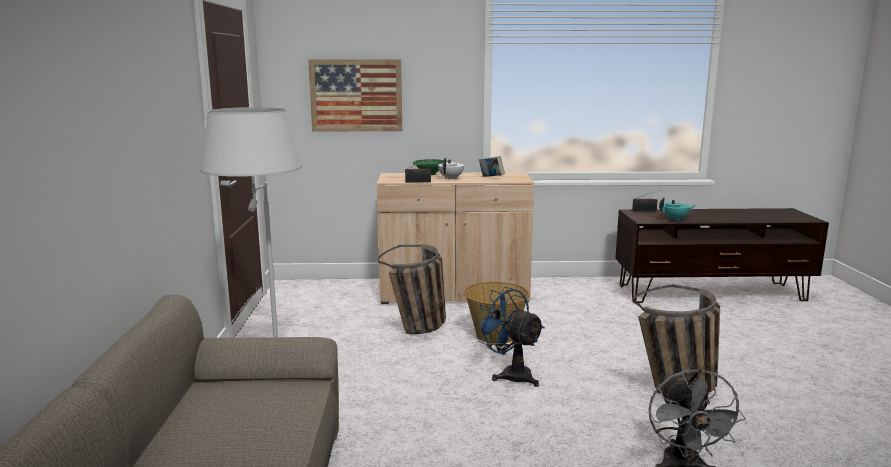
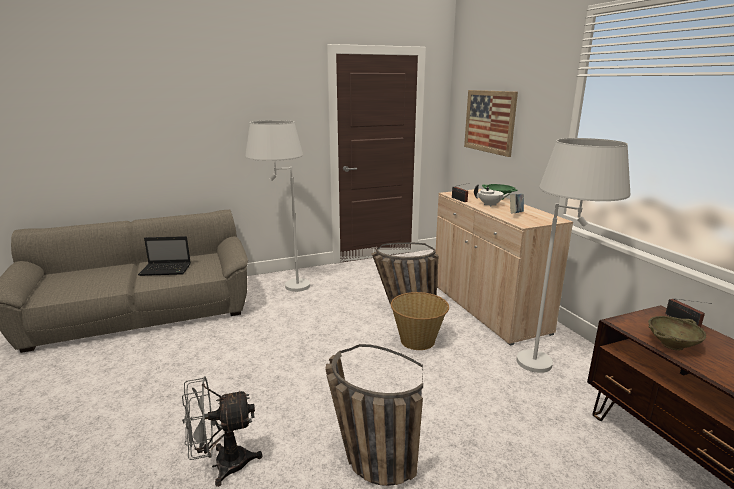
camera: 70 degrees right, 5 degrees up
blue fan [474,287,545,387] -> none
turquoise teapot [659,197,696,221] -> beige bowl [648,316,706,350]
none -> laptop [138,236,191,276]
none -> white floor lamp [517,138,630,373]

